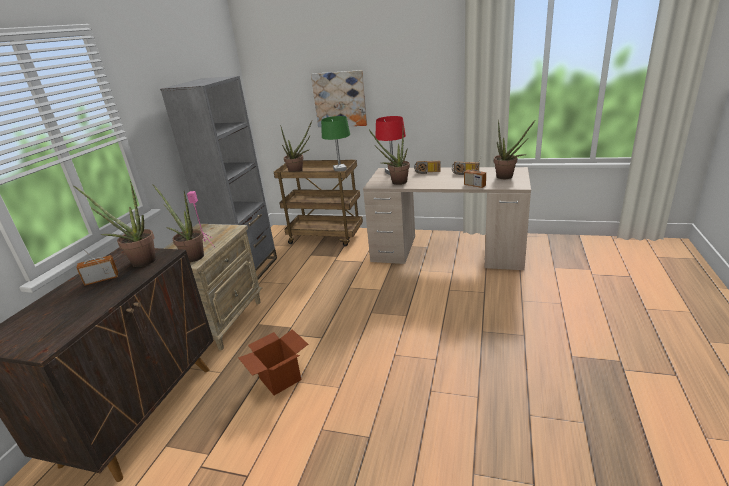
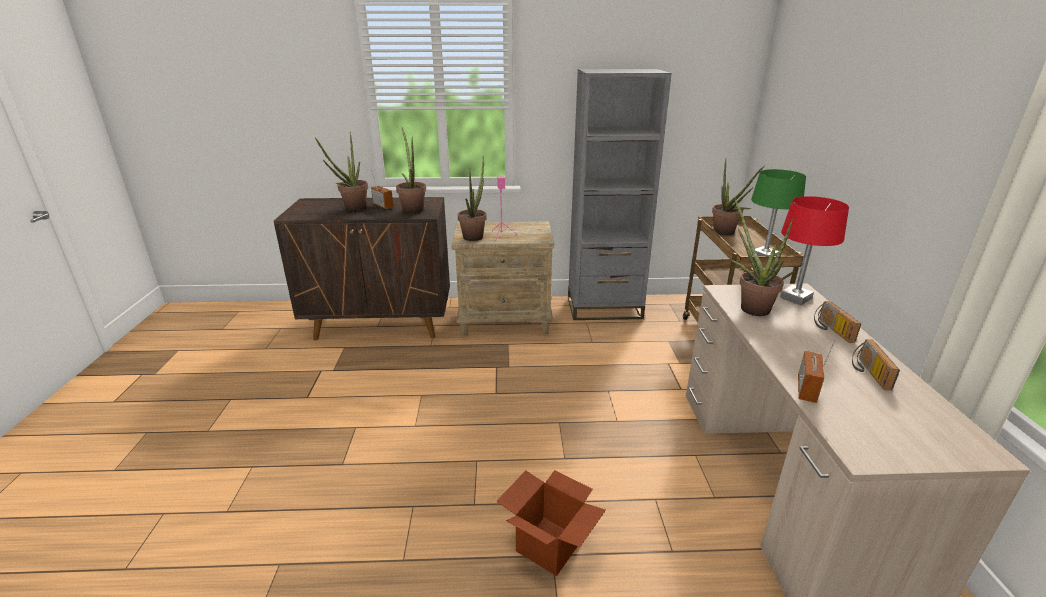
camera: 70 degrees right, 0 degrees up
cardboard box [238,329,308,395] -> cardboard box moved to [496,470,606,576]
picture [311,70,367,127] -> none
potted plant [494,119,535,179] -> potted plant moved to [315,132,368,211]

